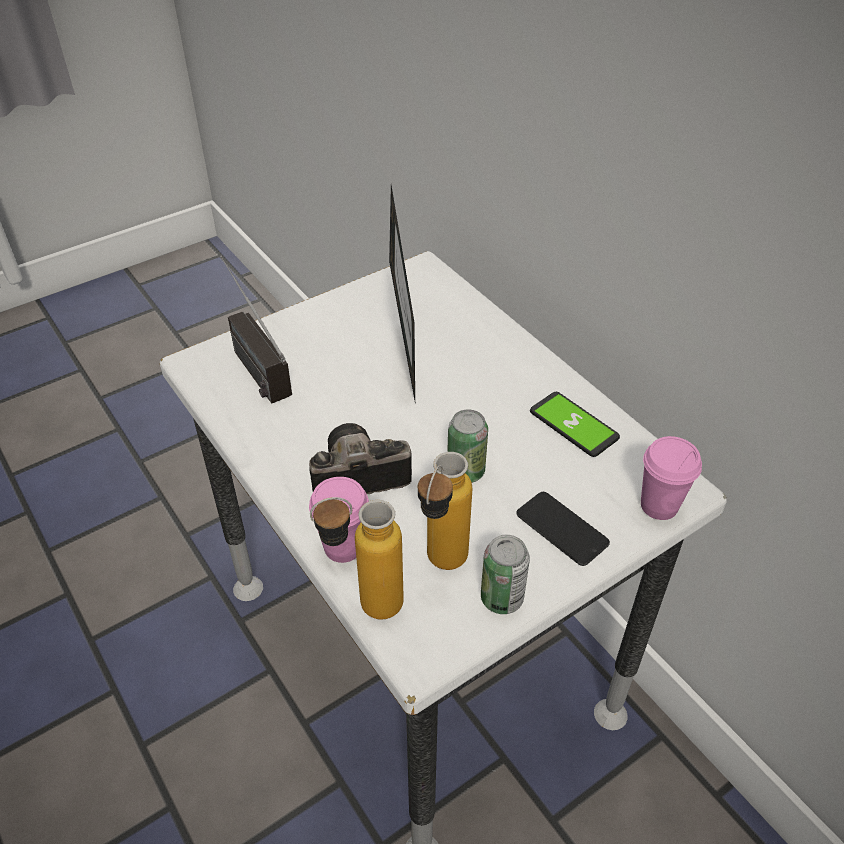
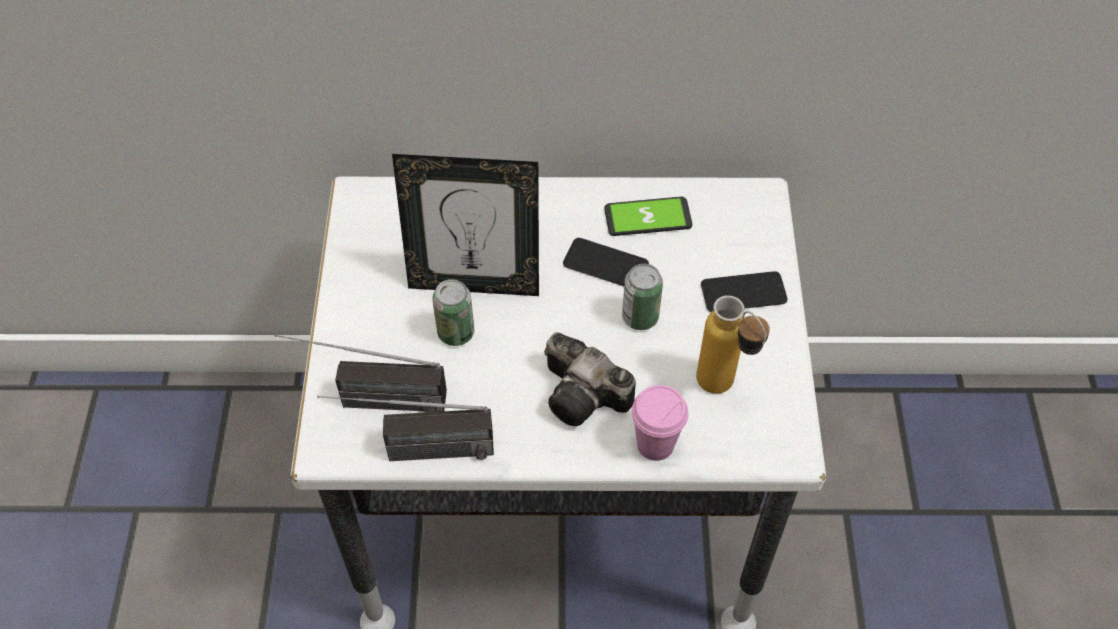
camera: 55 degrees left, 10 degrees up
camera [309,423,412,494] -> camera turned 75 degrees counterclockwise [544,332,636,426]
bottle [310,497,404,619] -> none
picture frame [389,186,415,400] -> picture frame turned 150 degrees clockwise [392,154,539,296]
can [481,535,530,614] -> can moved to [432,279,475,346]
pink cup [641,436,702,520] -> none
none -> radio [317,395,494,461]
none -> phone [563,238,649,286]

